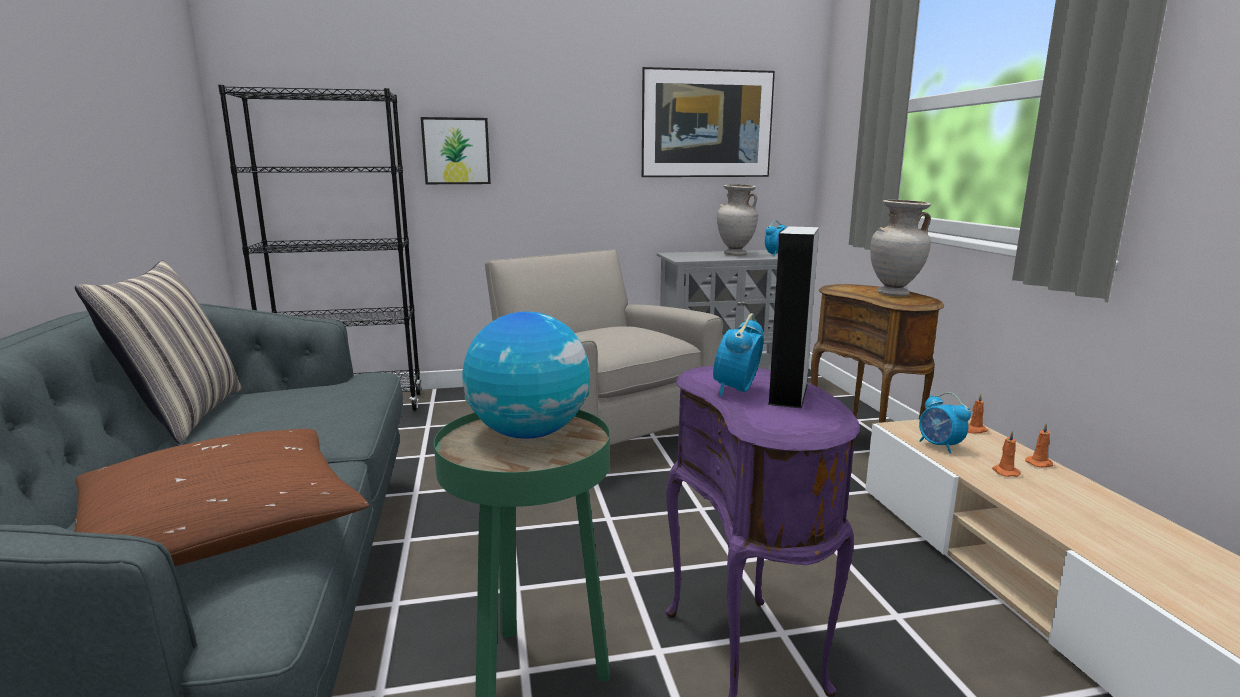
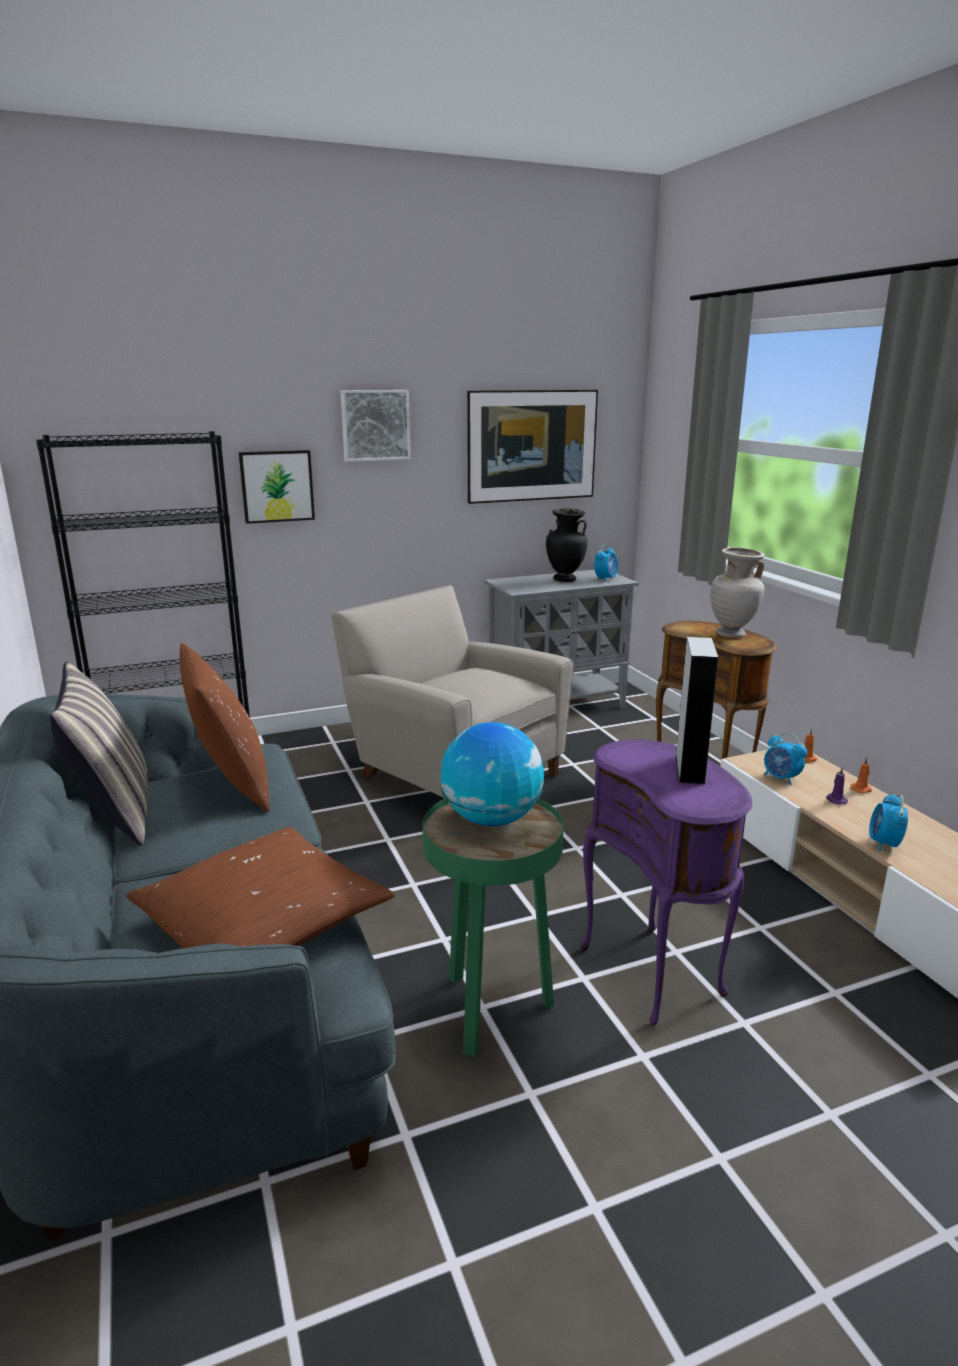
camera: 10 degrees left, 5 degrees up
alarm clock [713,313,764,397] -> alarm clock moved to [869,794,908,852]
beige vase [717,184,758,256] -> black vase [546,509,588,582]
orange candle [992,431,1021,477] -> purple candle [826,768,848,805]
none -> brown pillow [180,643,270,812]
none -> picture [340,390,411,462]

